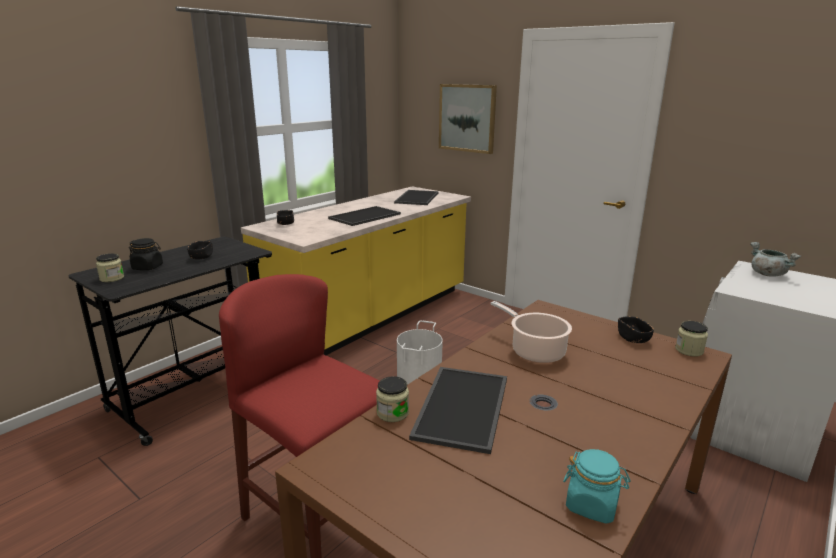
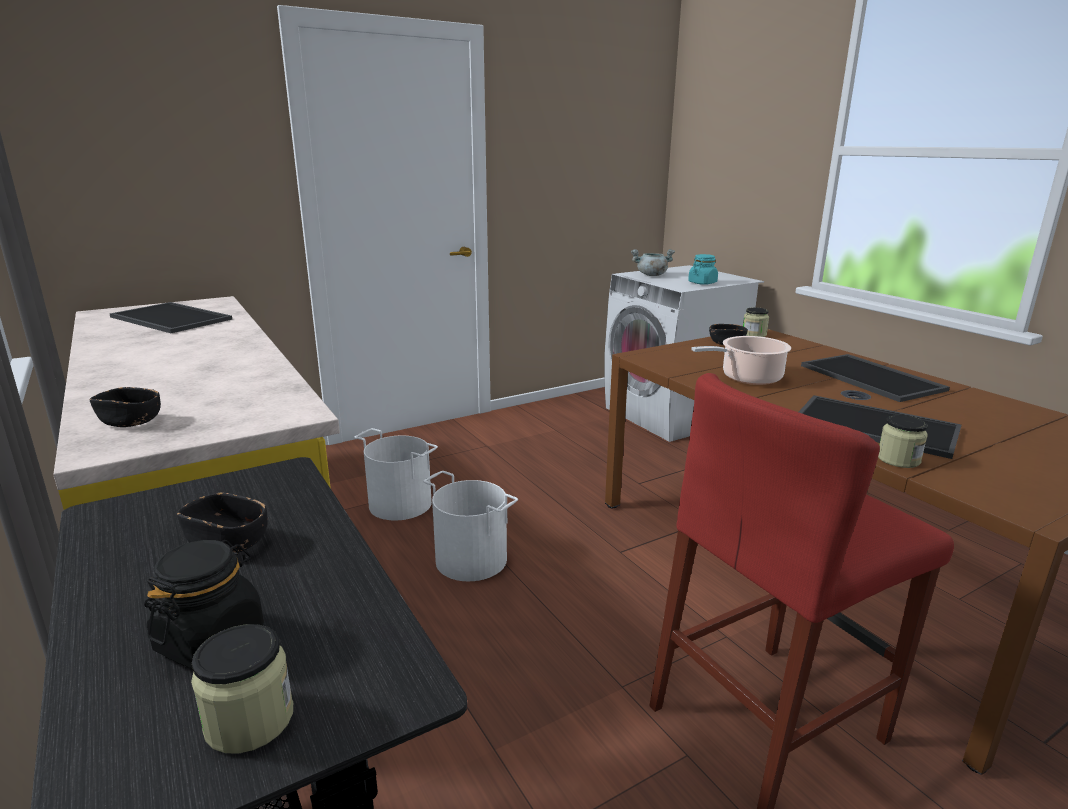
camera: 70 degrees left, 0 degrees up
tray [328,206,401,226] -> tray moved to [801,354,950,402]
picture [439,84,497,154] -> none
turquoise jar [563,449,631,524] -> turquoise jar moved to [688,254,718,285]
none -> white bucket [355,428,438,520]

